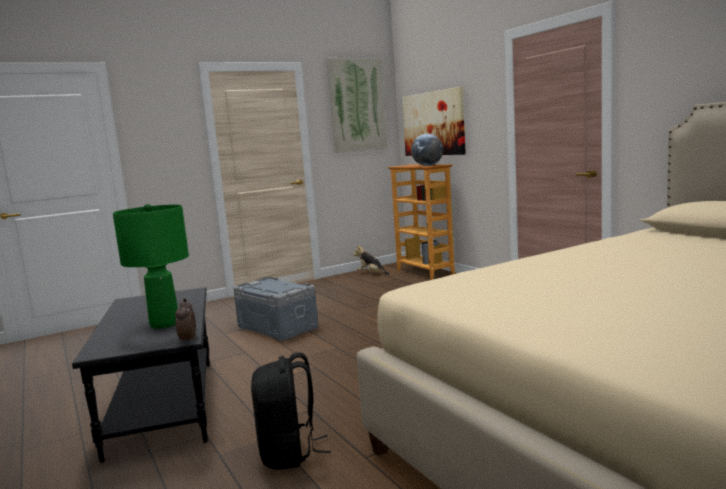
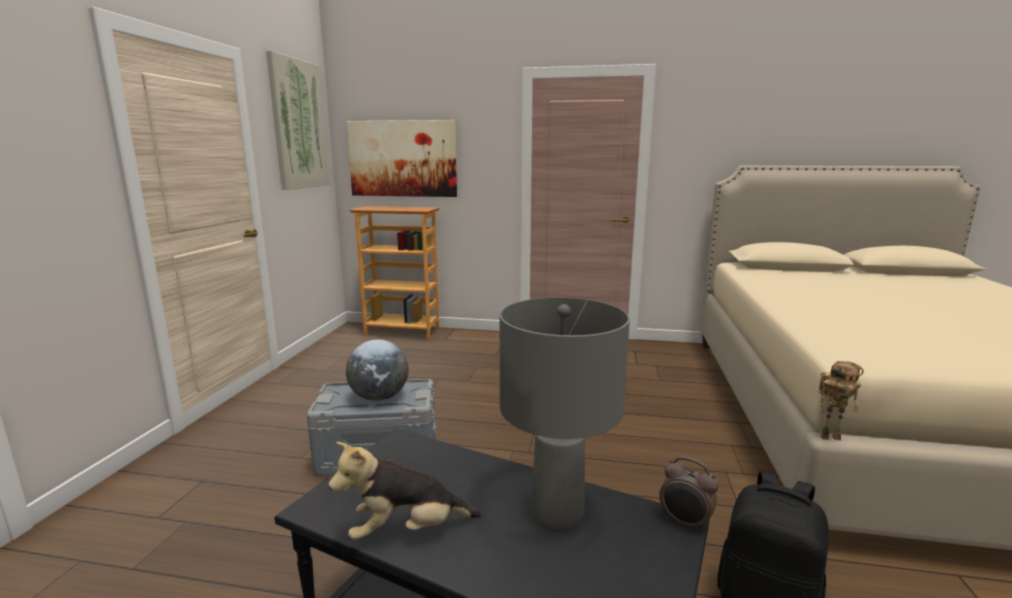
camera: 50 degrees left, 5 degrees up
green table lamp [113,204,189,329] -> grey table lamp [500,298,630,533]
plush toy [353,245,390,275] -> plush toy moved to [328,442,481,540]
globe [411,134,443,166] -> globe moved to [346,340,409,401]
none -> toy robot [818,361,864,440]

